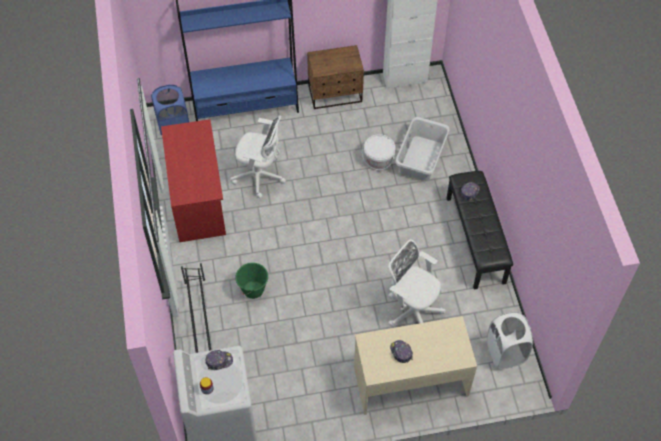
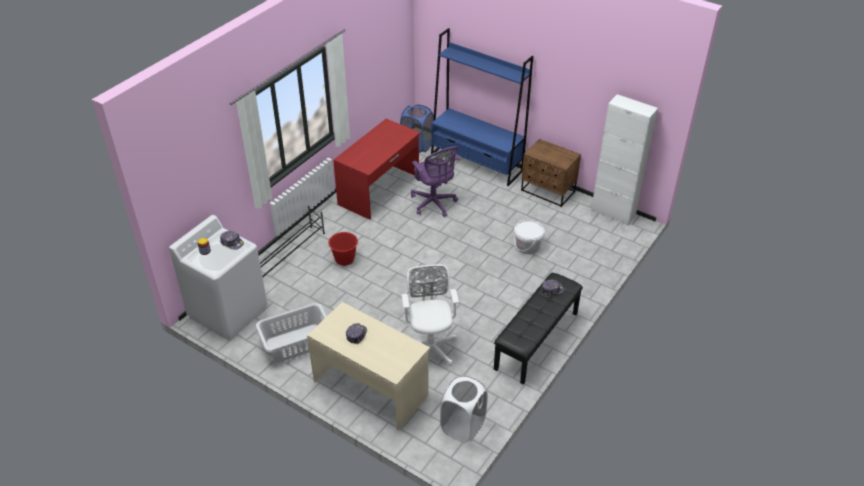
camera: 45 degrees right, 15 degrees down
white office chair [230,115,286,199] -> purple office chair [411,146,460,217]
green bucket [235,263,268,299] -> red bucket [328,232,358,266]
grey laundry basket [395,117,450,181] -> grey laundry basket moved to [256,303,327,362]

